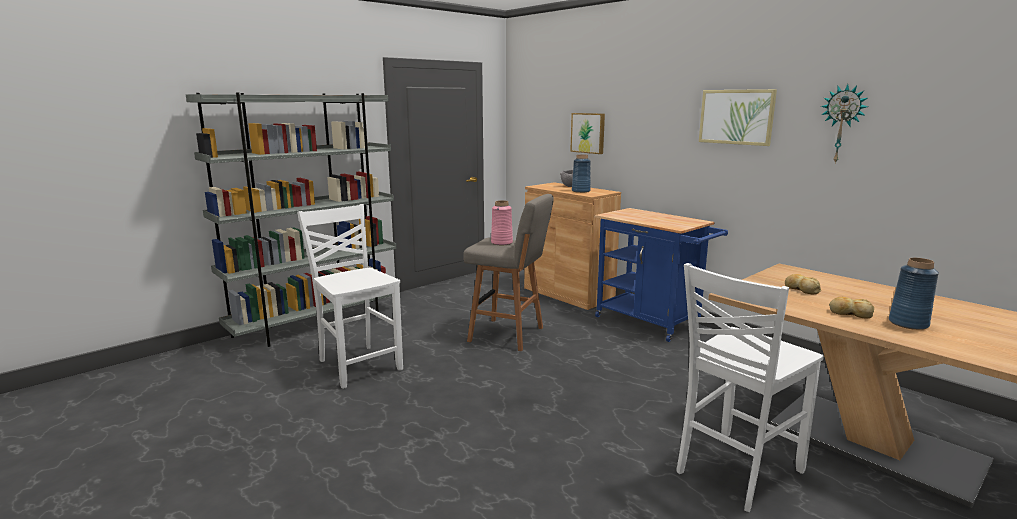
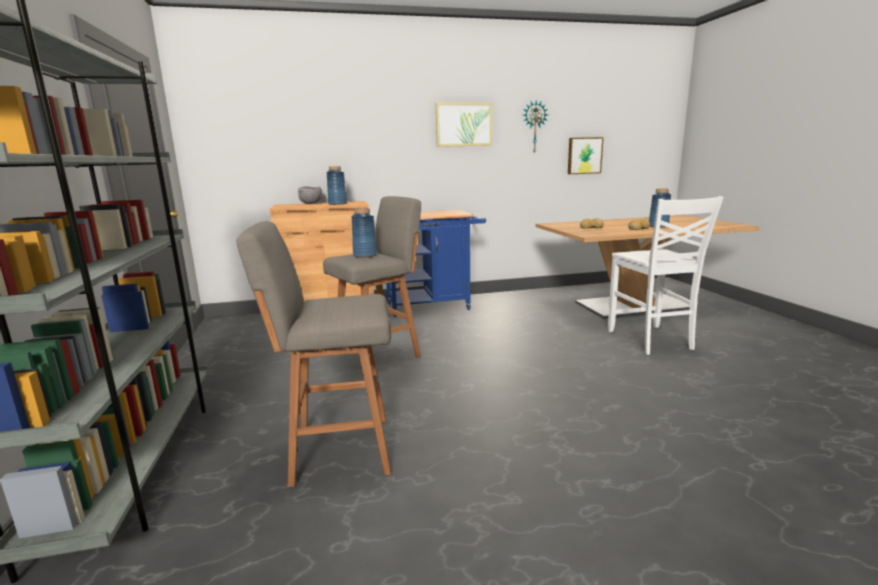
camera: 60 degrees left, 0 degrees up
white chair [297,204,403,389] -> grey stool [236,221,391,487]
pink vase [491,200,513,245] -> blue vase [351,208,377,258]
picture [570,113,605,154] -> picture moved to [568,137,604,174]

